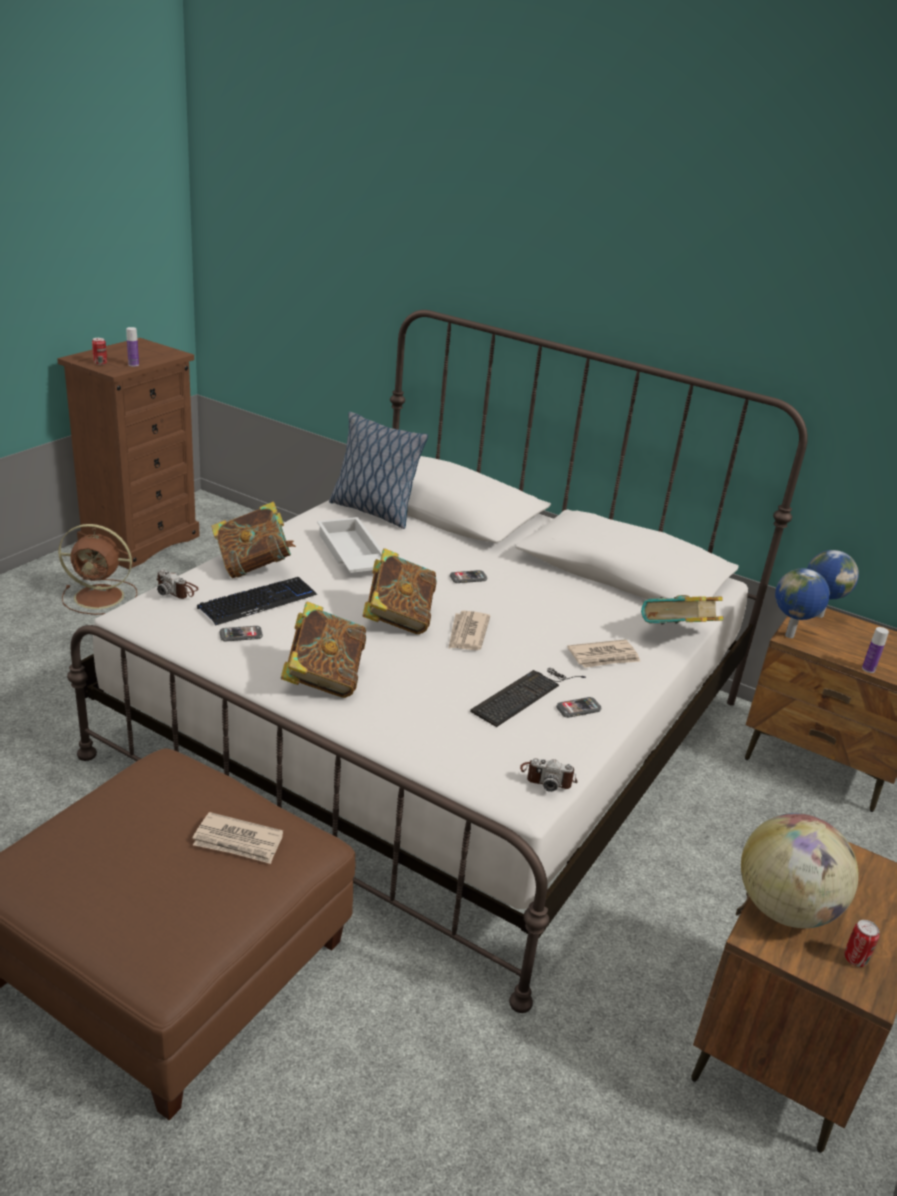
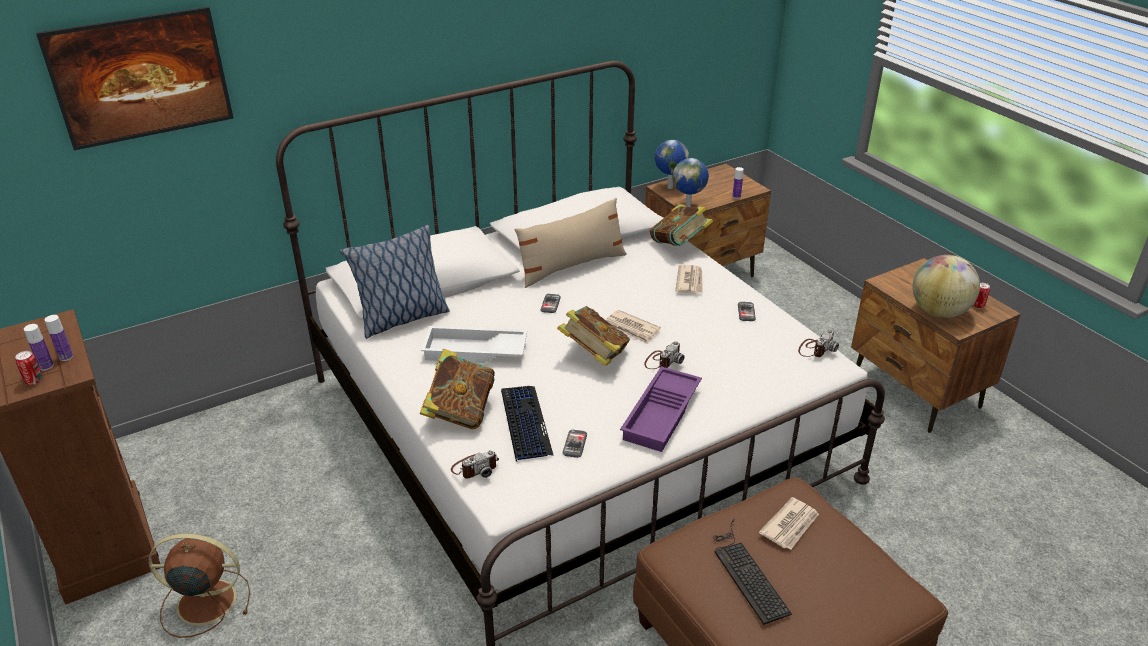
camera: 60 degrees left, 5 degrees up
brown fan [58,524,137,615] -> brown fan turned 120 degrees counterclockwise [149,534,250,638]
book [280,601,366,698] -> purple tray [620,366,702,452]
keyboard [470,668,586,727] -> keyboard moved to [713,519,792,625]
none -> bottle [24,324,54,371]
none -> picture [36,7,234,150]
none -> beige pillow [515,198,627,288]
none -> camera [644,341,684,369]

